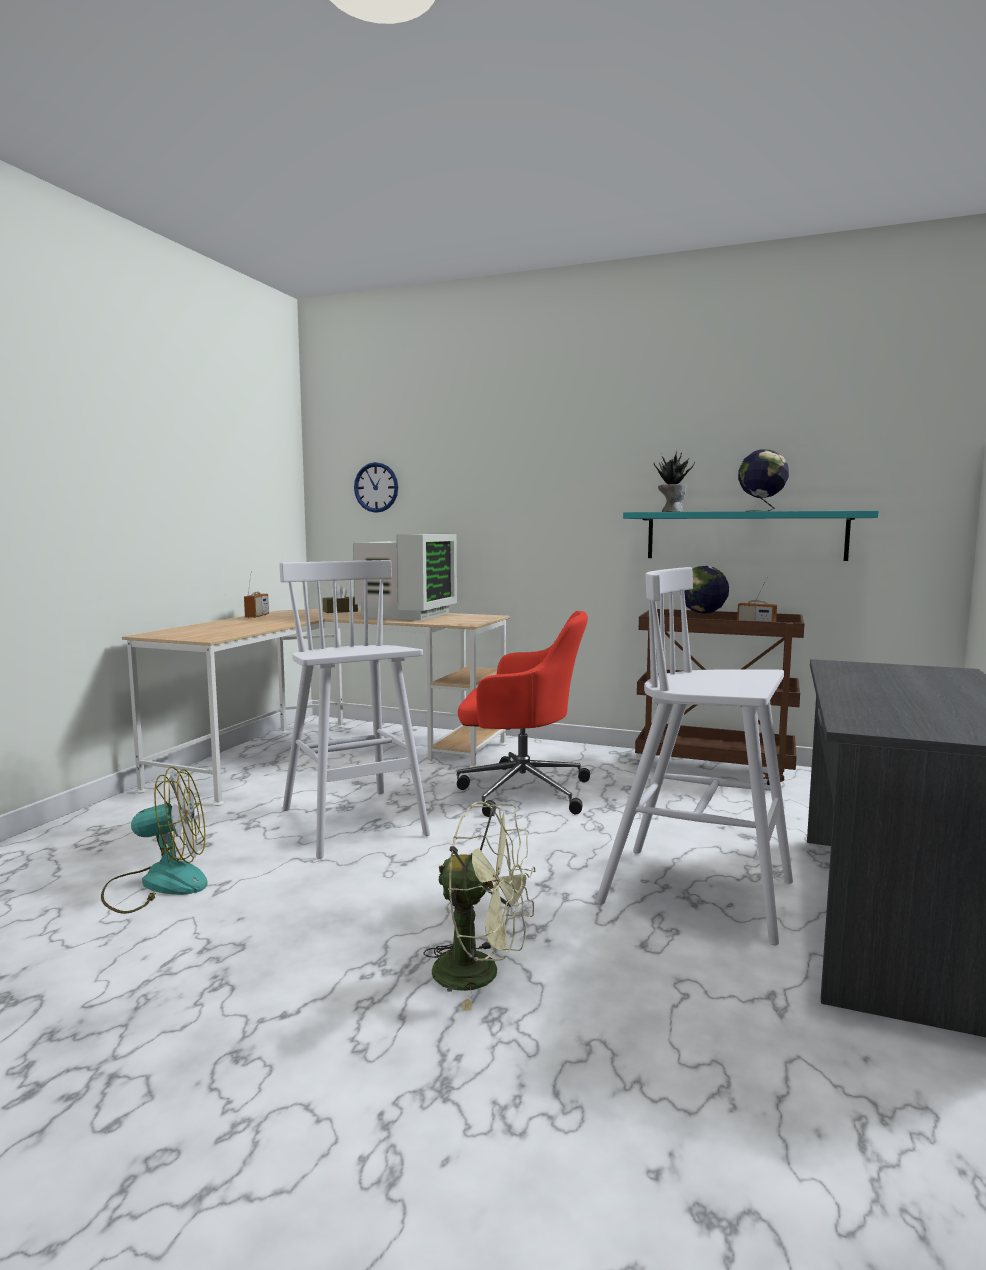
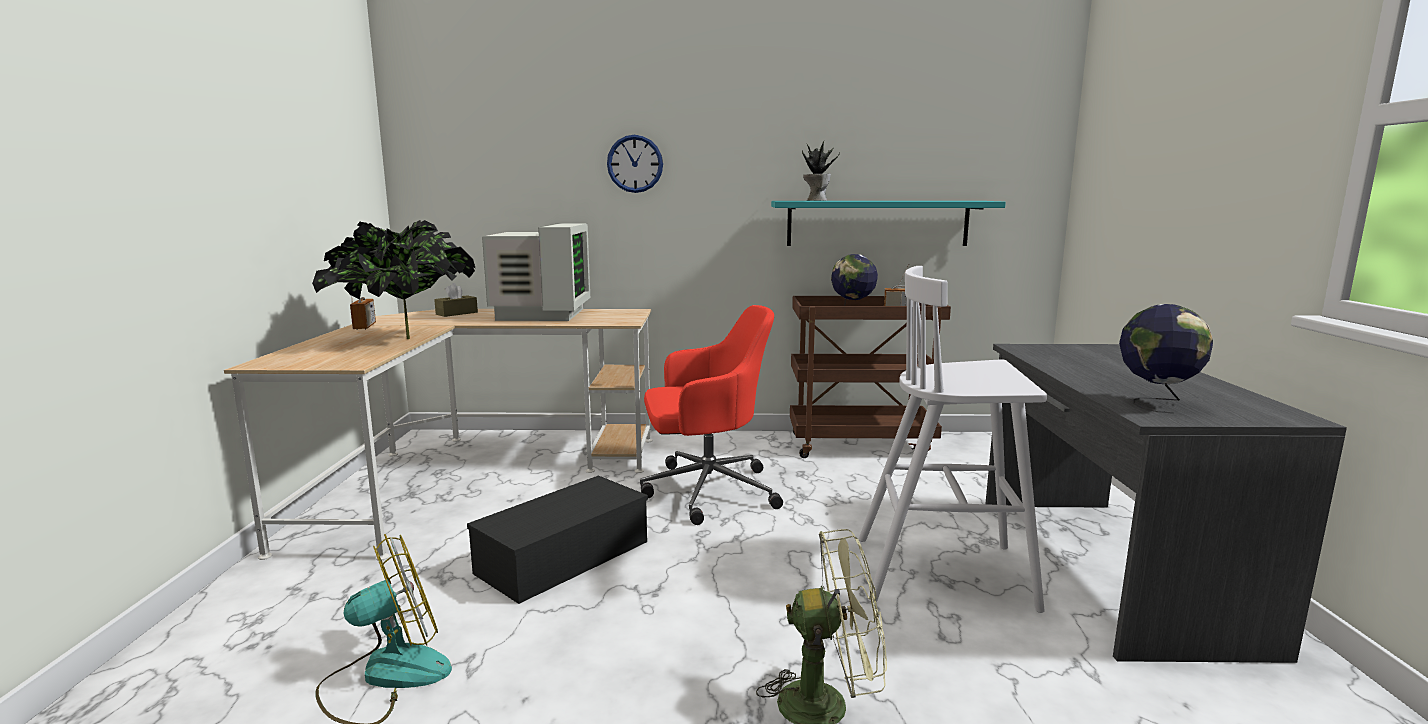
camera: 20 degrees left, 5 degrees up
white stool [279,560,430,859] -> black storage box [467,476,648,604]
wall clock [354,462,398,513] -> wall clock moved to [607,135,663,193]
globe [738,449,789,511] -> globe moved to [1119,304,1213,414]
none -> potted plant [312,220,475,339]

